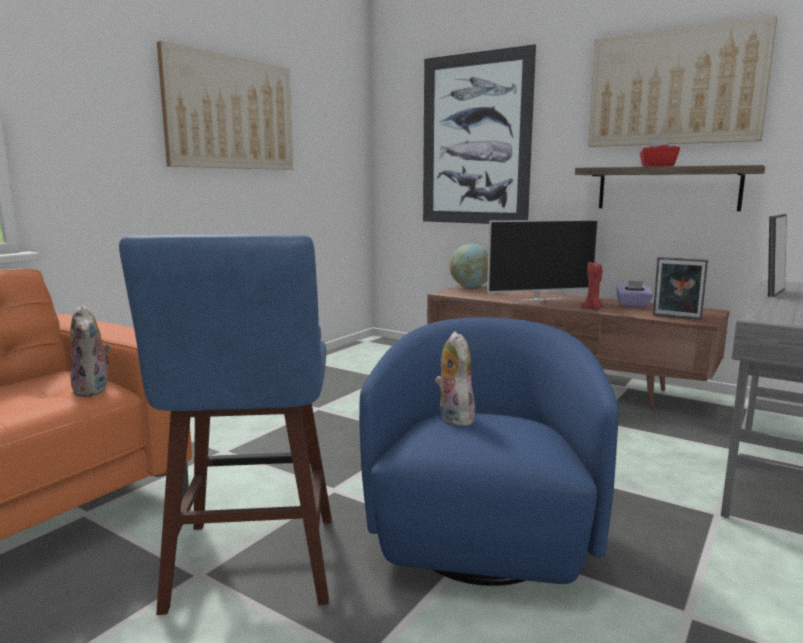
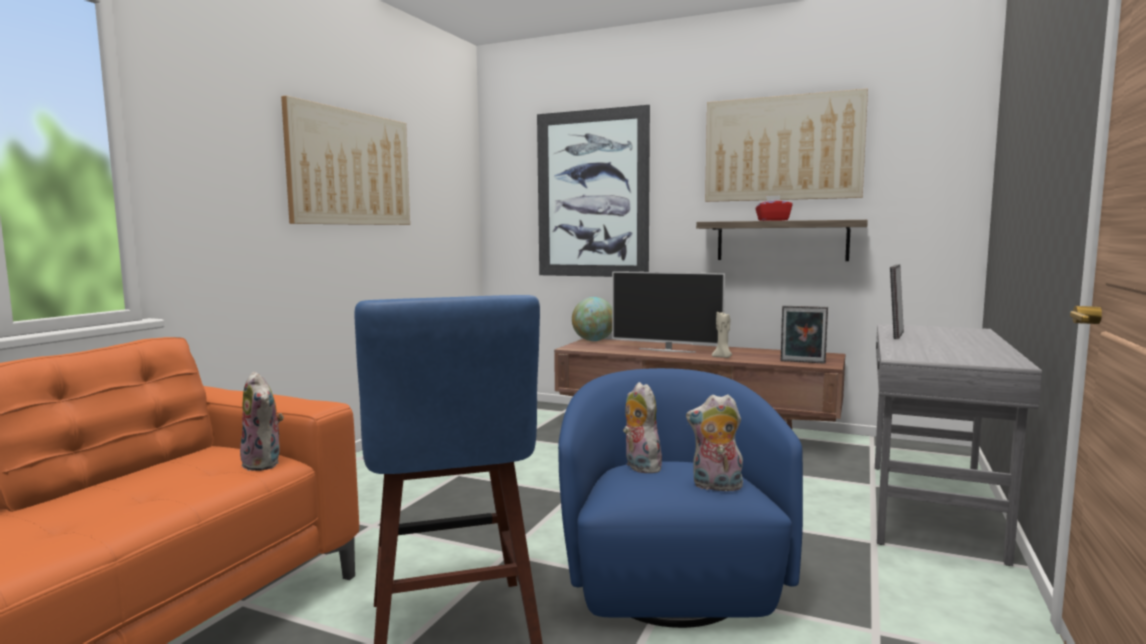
camera: 10 degrees left, 5 degrees down
television [487,219,599,301] -> television turned 45 degrees clockwise [612,271,725,353]
red candle [581,262,603,310] -> beige candle [712,312,732,358]
purple tissue box [616,280,653,307] -> none
none -> plush toy [686,395,743,491]

